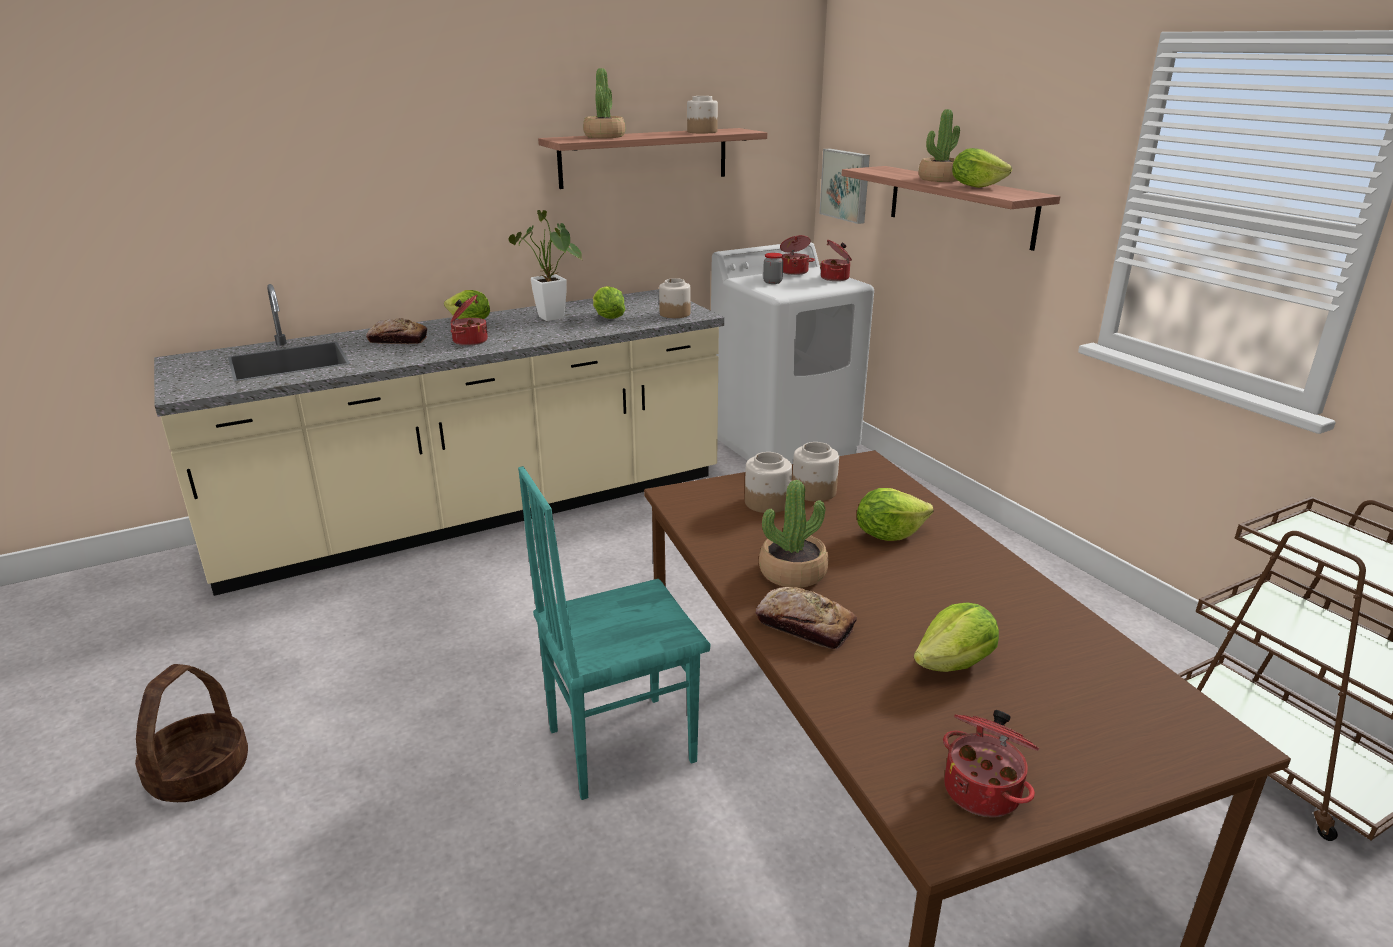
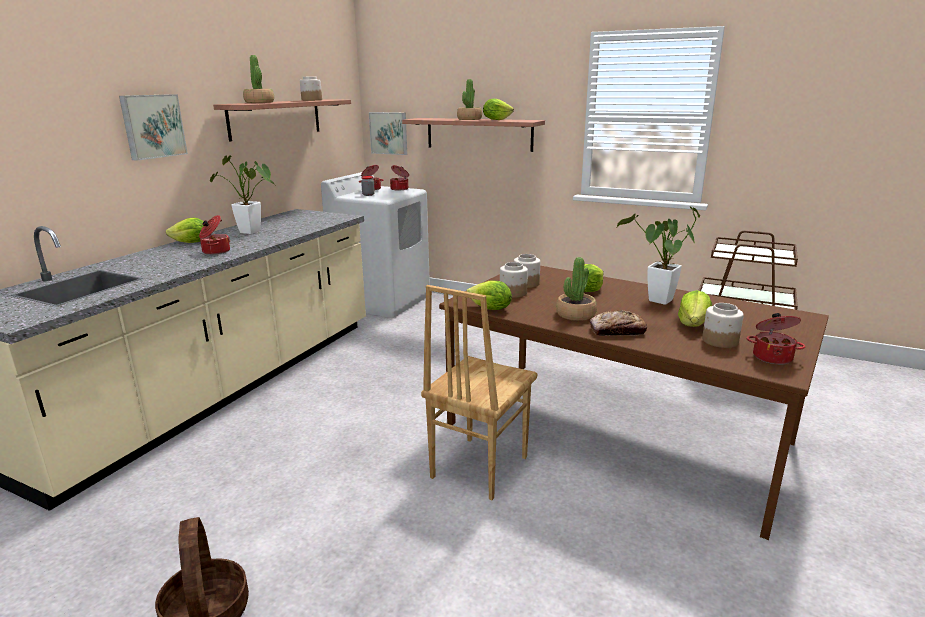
camera: 35 degrees left, 5 degrees down
bread [366,318,427,344] -> none
turquoise chair [518,466,710,800] -> brown chair [421,285,537,500]
lettuce [593,286,625,319] -> lettuce moved to [466,280,512,310]
jar [659,278,691,318] -> jar moved to [702,303,744,348]
none -> picture [119,94,188,160]
none -> potted plant [617,206,700,305]

